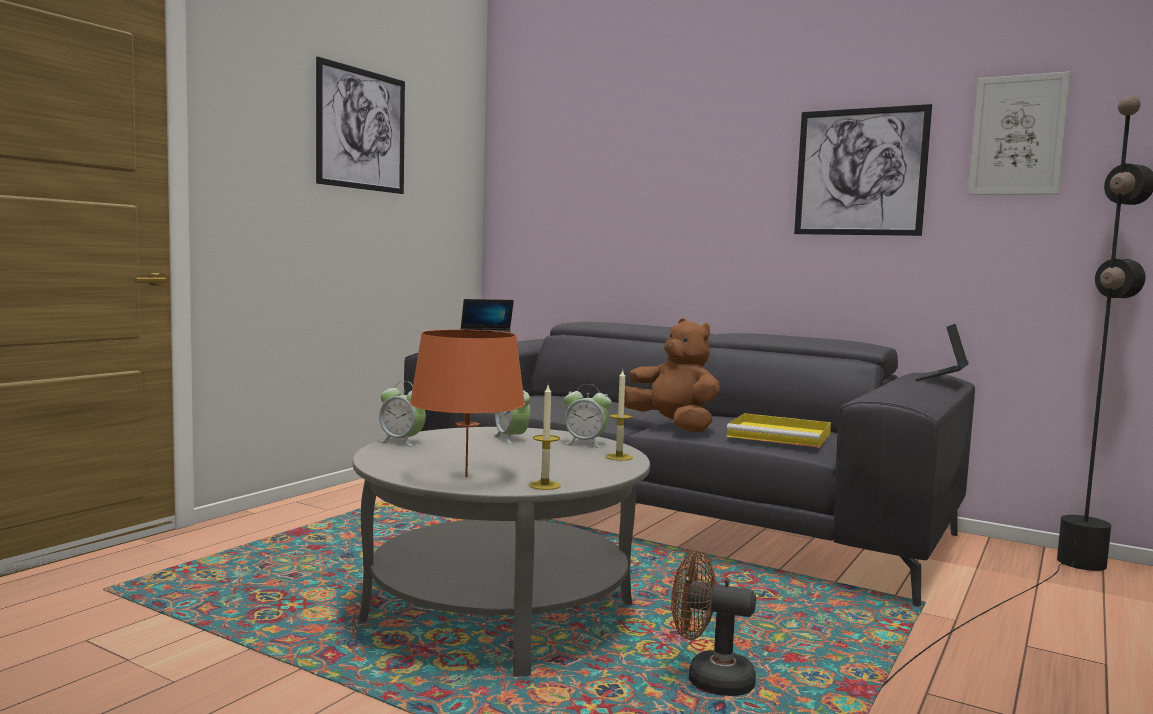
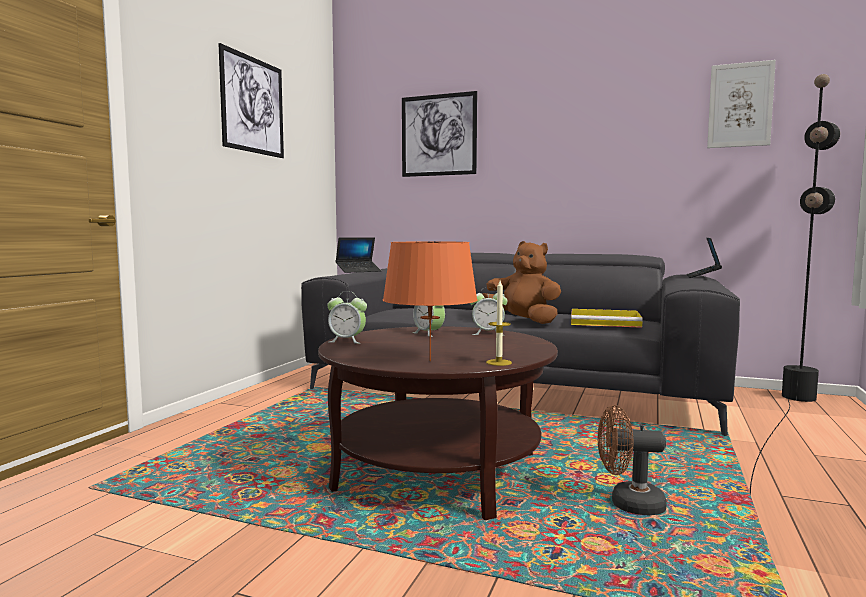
camera: 10 degrees left, 0 degrees up
grey coffee table [353,427,650,677] -> brown coffee table [318,326,558,520]
candle [606,370,633,461] -> none
picture [794,104,932,236] -> picture moved to [402,91,477,177]

